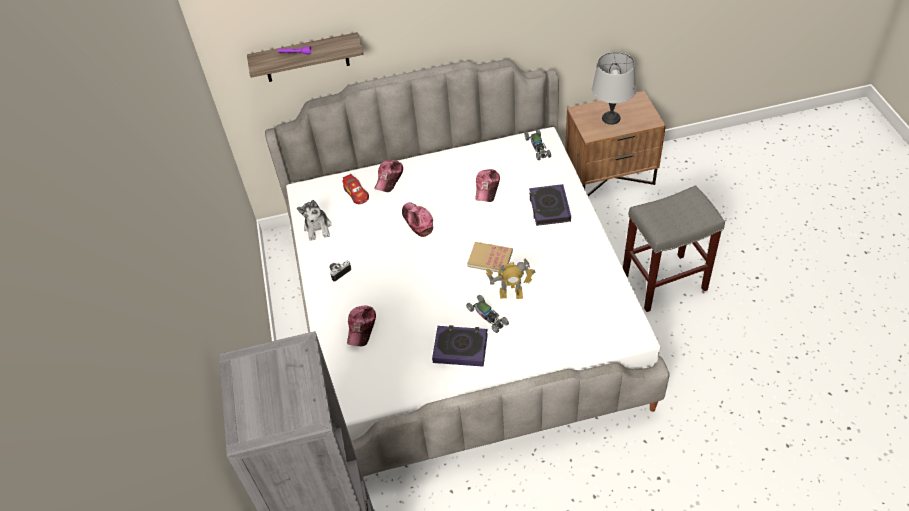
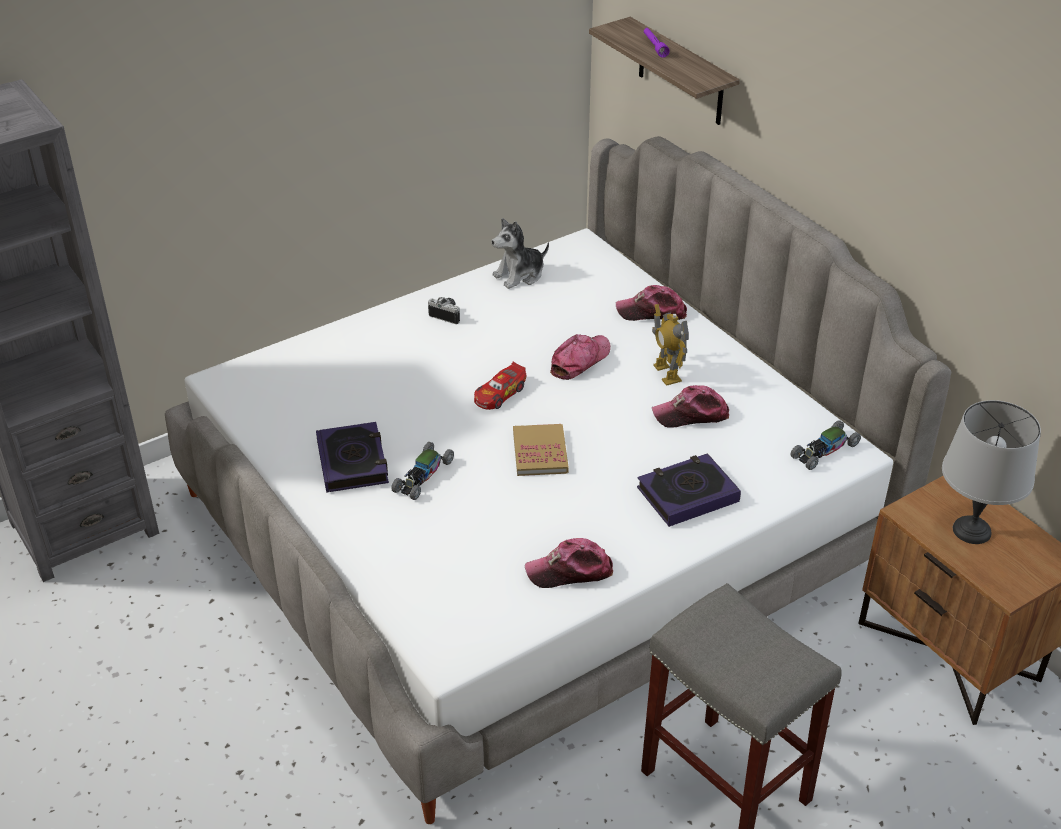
camera: 65 degrees right, 10 degrees down
toy car [342,174,369,204] -> toy car moved to [474,362,526,410]
cap [347,305,376,346] -> cap moved to [525,538,613,588]
toy robot [486,259,536,299] -> toy robot moved to [652,304,689,386]

